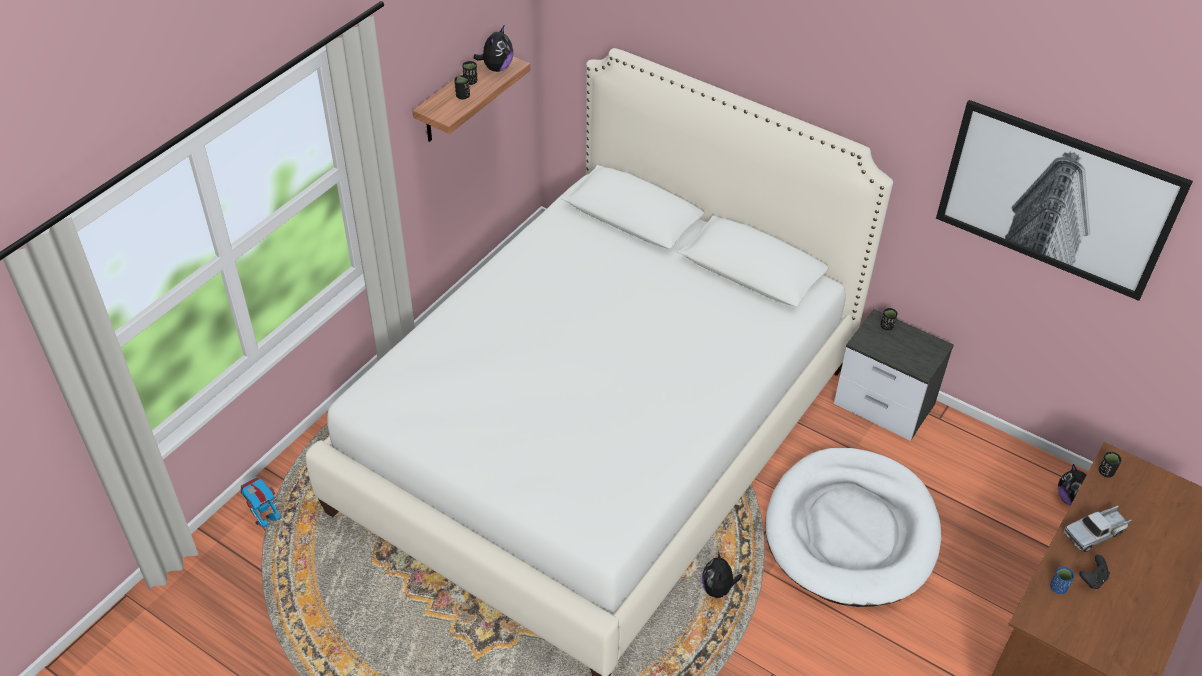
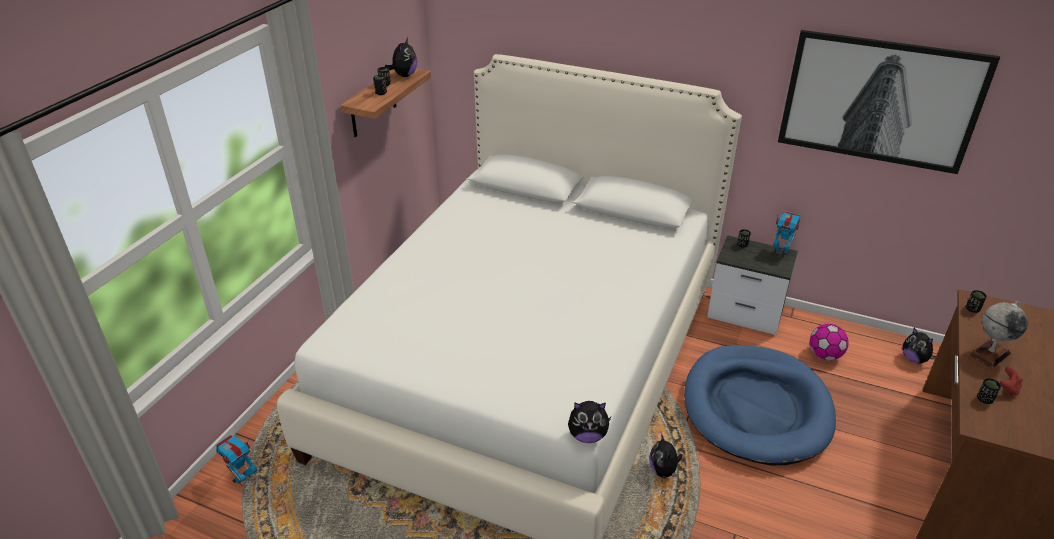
camera: 10 degrees left, 10 degrees down
white dog bed [766,448,941,607] -> blue dog bed [684,345,836,465]
blue cup [1050,566,1074,594] -> black cup [977,378,1001,404]
toy truck [1064,505,1131,552] -> globe [970,301,1028,368]
black game controller [1079,555,1110,589] -> red game controller [1000,366,1023,396]
none -> plush toy [568,401,611,443]
none -> toy robot [773,211,800,257]
none -> football [810,324,849,360]

